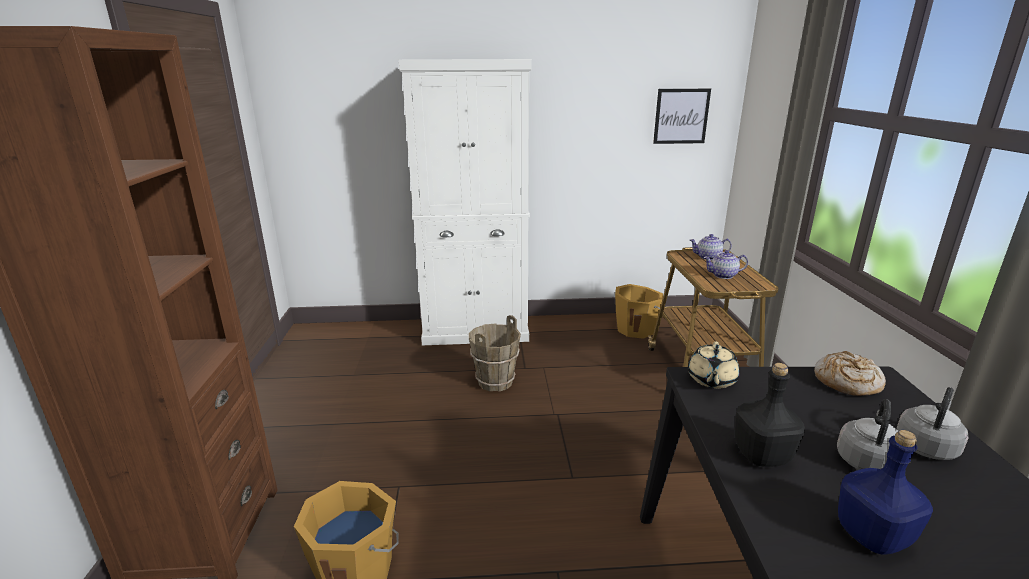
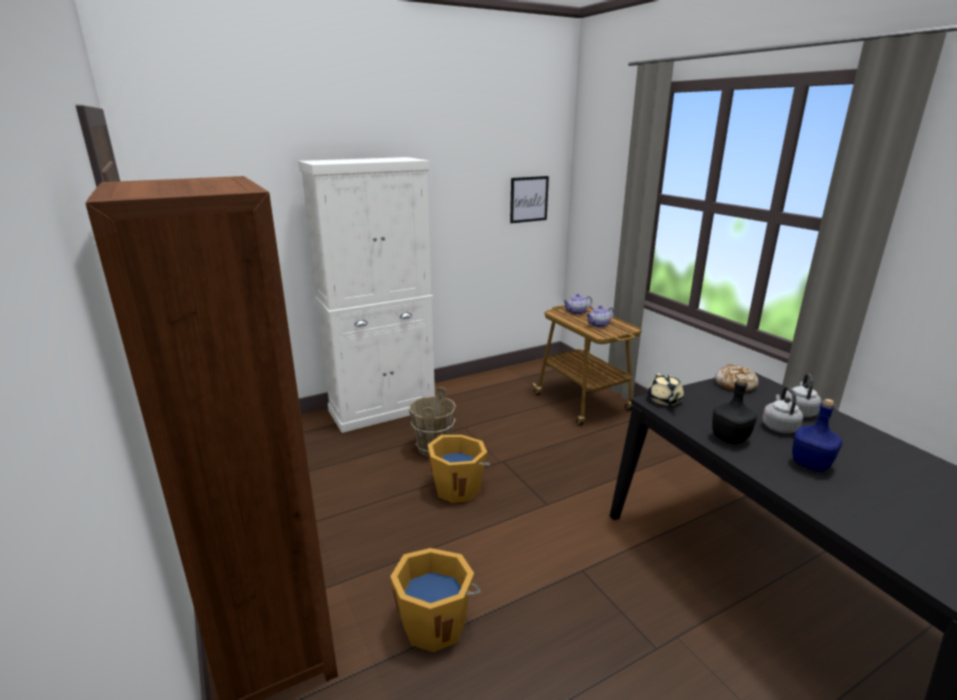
camera: 25 degrees left, 0 degrees up
orange bucket [615,284,663,339] -> orange bucket moved to [428,435,490,503]

